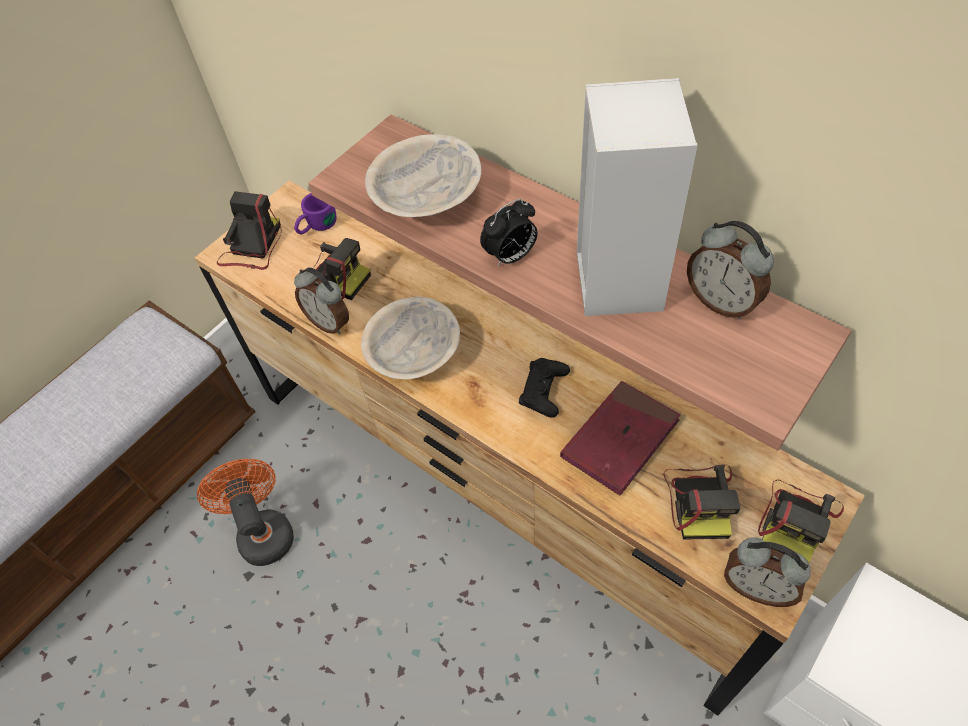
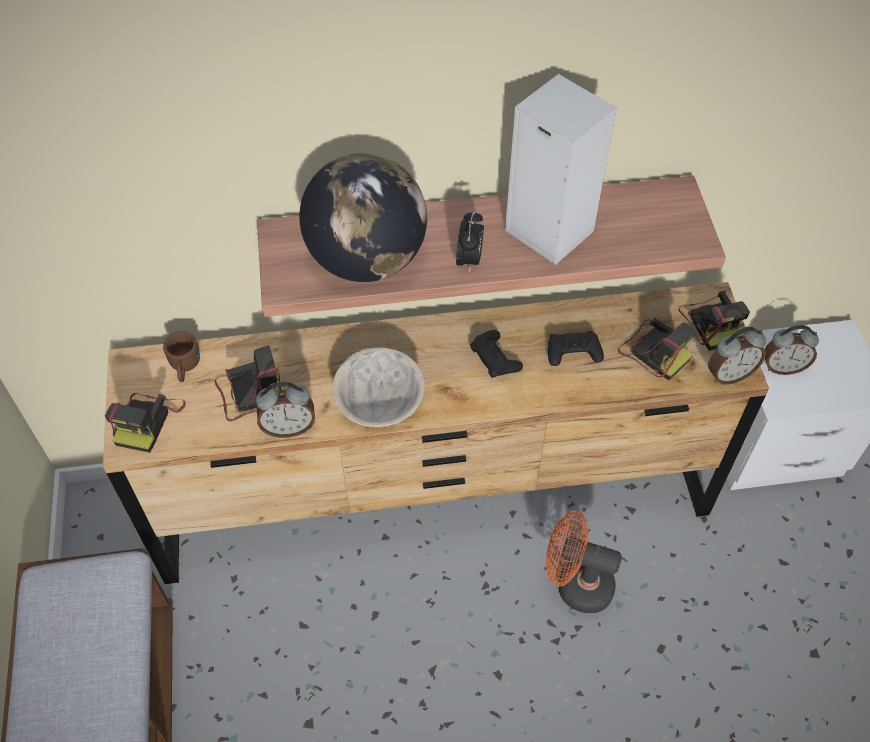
camera: 50 degrees left, 0 degrees up
orange fan [197,459,294,566] -> orange fan moved to [546,510,622,613]
camera [217,191,282,270] -> camera turned 135 degrees counterclockwise [105,393,186,453]
purple mug [294,193,337,234] -> brown mug [163,331,200,382]
beige bowl [365,134,481,217] -> globe [299,153,427,282]
red book [560,381,680,495] -> black game controller [548,331,604,366]
alarm clock [687,221,774,319] -> alarm clock moved to [764,325,819,375]

